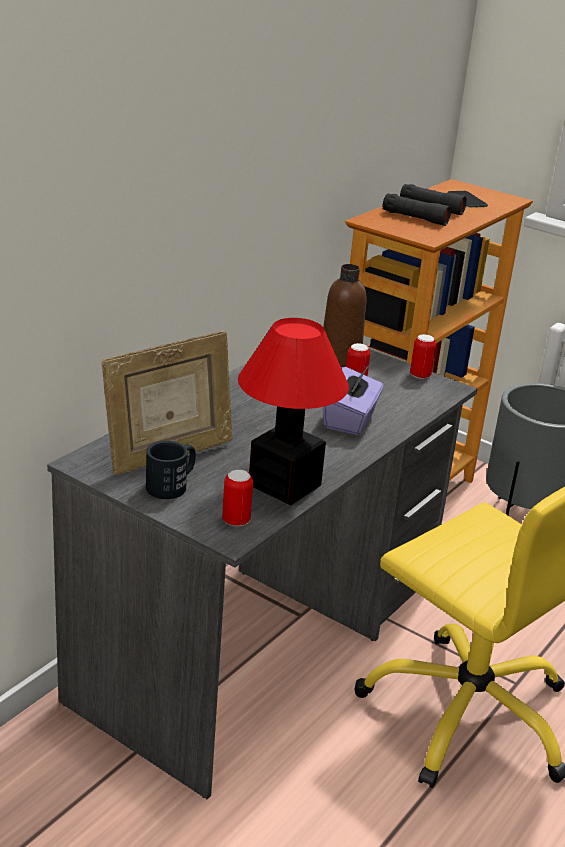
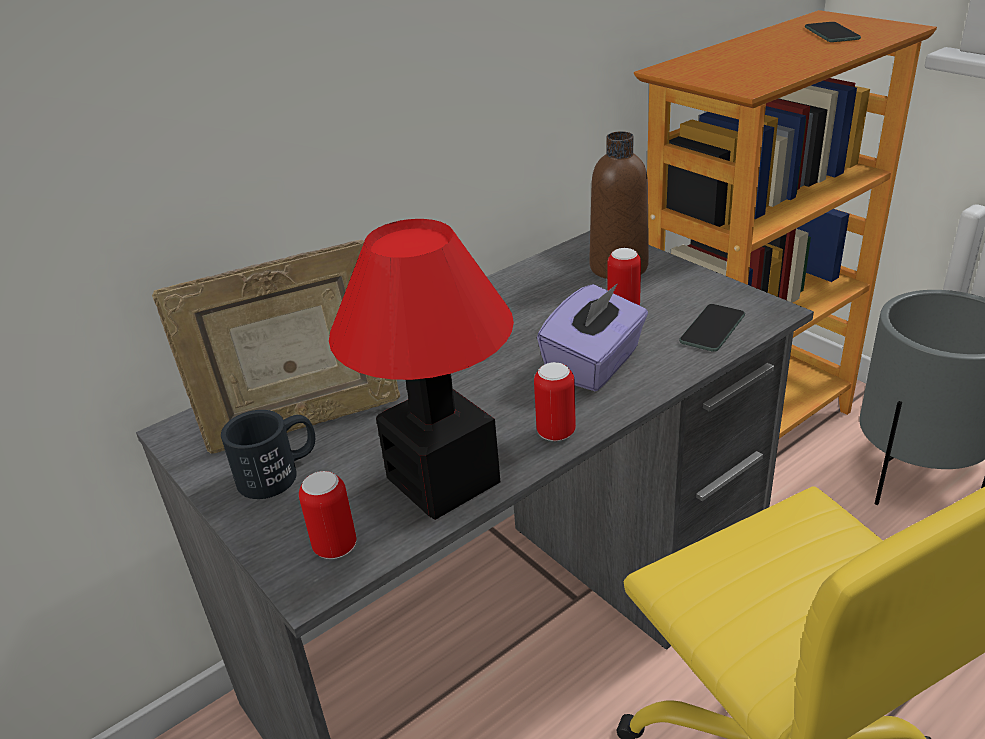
camera: 20 degrees right, 5 degrees up
black binoculars [383,184,467,226] -> none
can [410,334,436,379] -> can moved to [534,362,576,441]
none -> phone [679,304,745,352]

